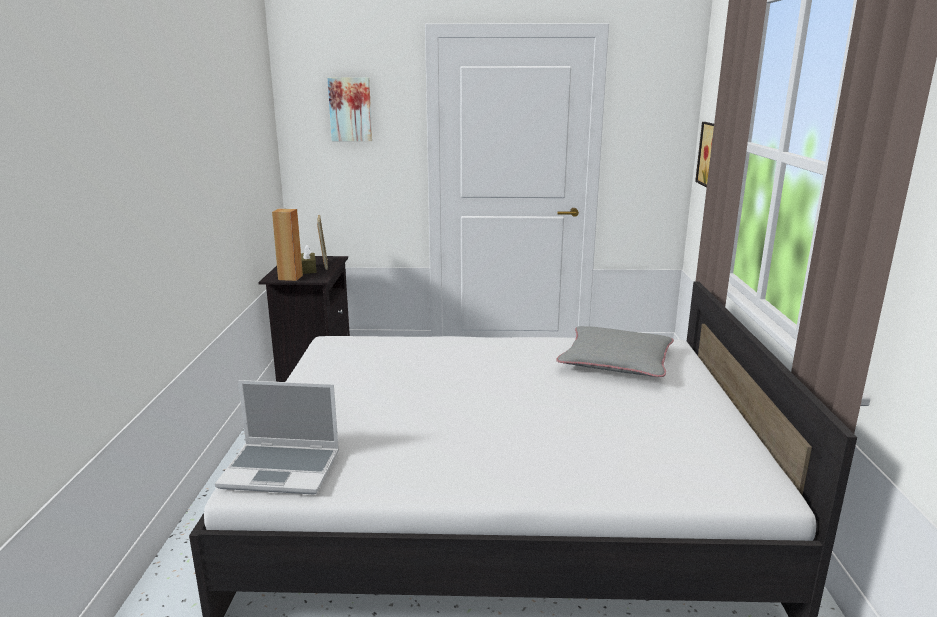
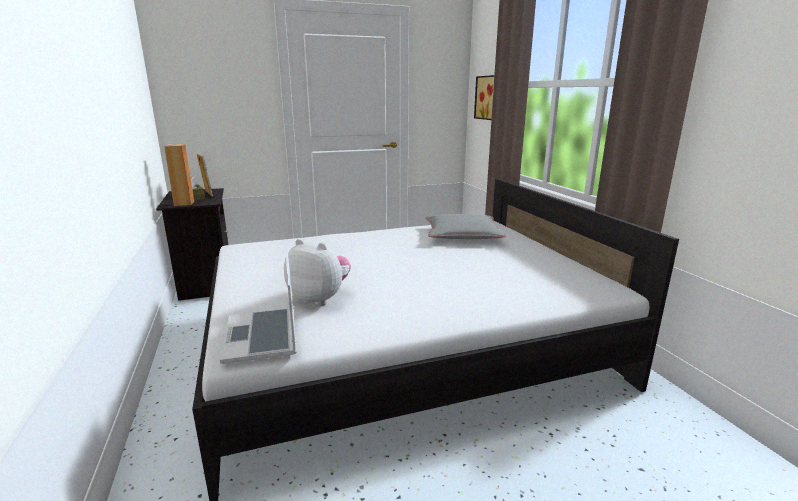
camera: 20 degrees left, 0 degrees up
laptop [215,380,339,494] -> laptop turned 90 degrees clockwise [220,252,296,364]
picture [327,78,372,141] -> none
none -> plush toy [284,239,351,306]

